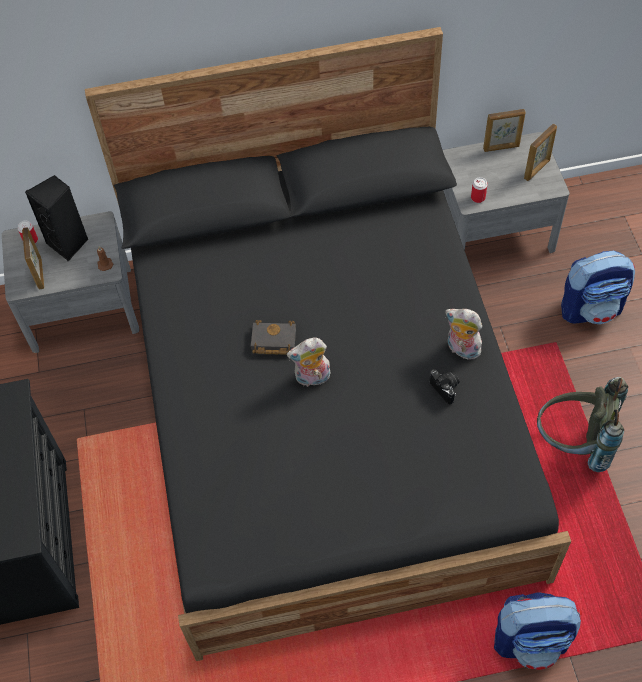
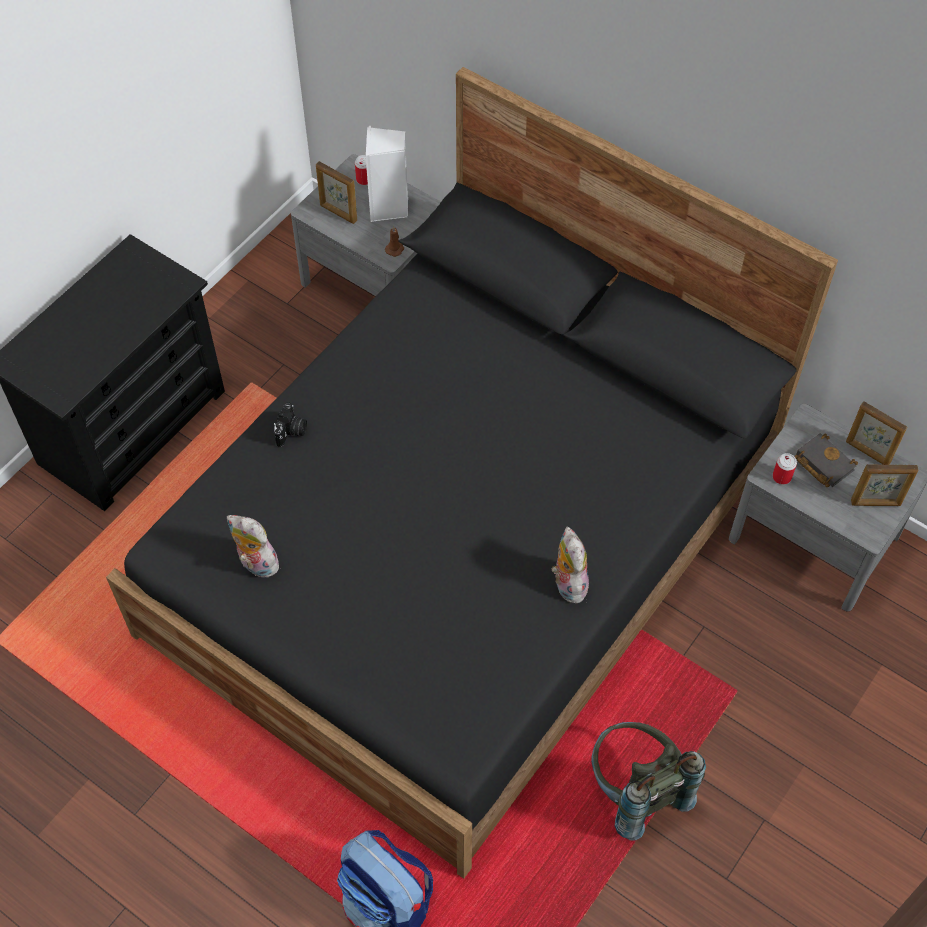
camera: 45 degrees right, 0 degrees up
picture frame [22,227,44,289] -> picture frame turned 90 degrees counterclockwise [316,161,357,224]
black speaker [25,175,88,261] -> white speaker [366,126,408,222]
black book [251,320,296,355] -> black book moved to [794,433,858,487]
plush toy [287,338,330,387] -> plush toy moved to [227,515,279,578]
camera [430,369,459,405] -> camera moved to [274,402,307,447]
backpack [561,251,635,324] -> none

